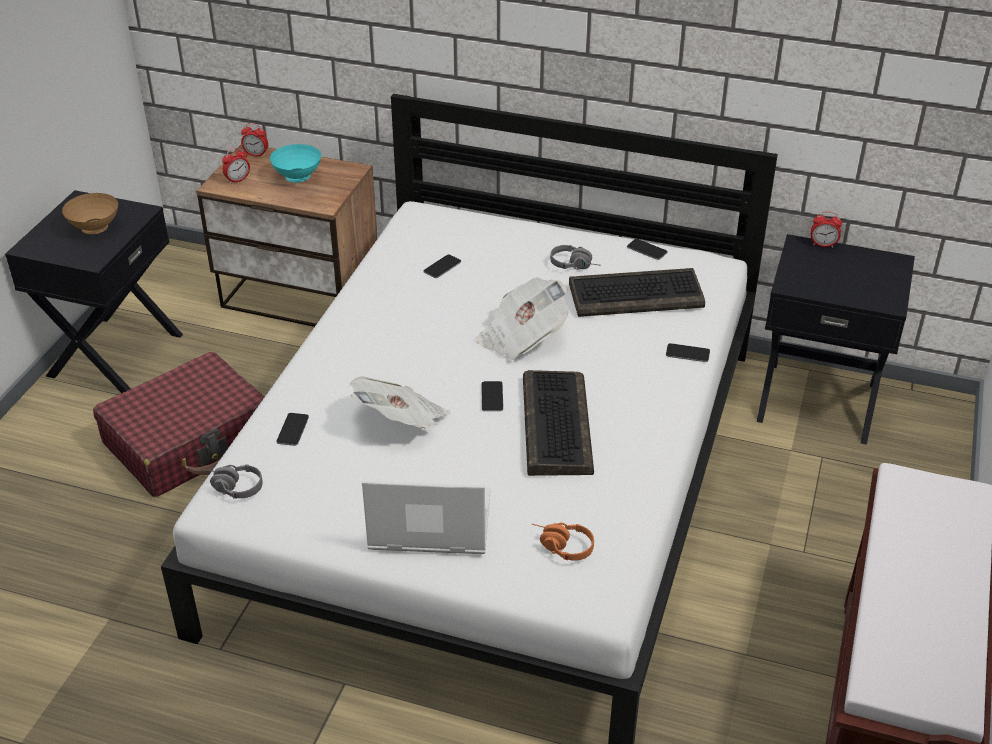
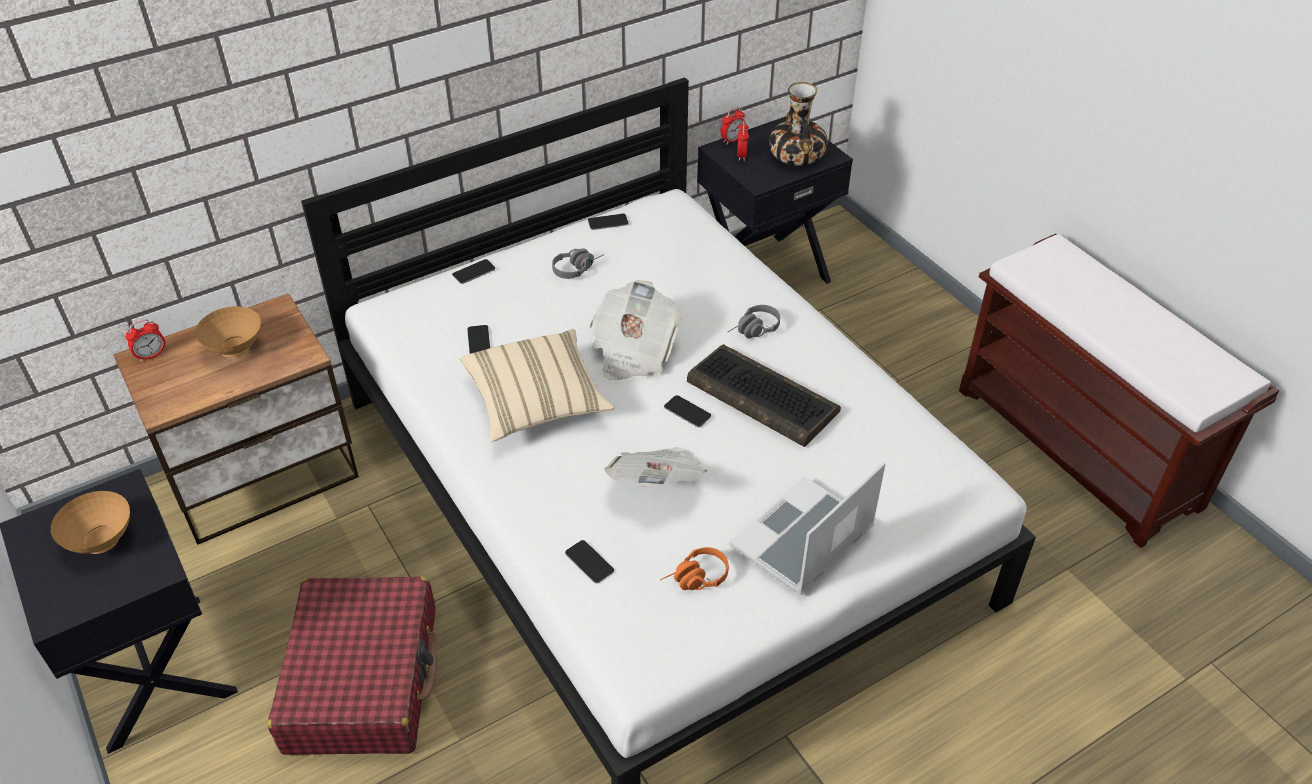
camera: 50 degrees left, 5 degrees up
grey headphones [203,464,263,499] -> grey headphones moved to [728,305,780,339]
alarm clock [222,147,250,184] -> alarm clock moved to [737,121,749,161]
turquoise bowl [270,144,321,183] -> brown bowl [195,306,261,358]
orange headphones [532,523,594,561] -> orange headphones moved to [660,547,729,590]
keyboard [569,268,705,317] -> none
phone [666,343,710,362] -> phone moved to [452,259,495,284]
none -> beige pillow [460,329,615,442]
none -> vase [769,82,827,165]

